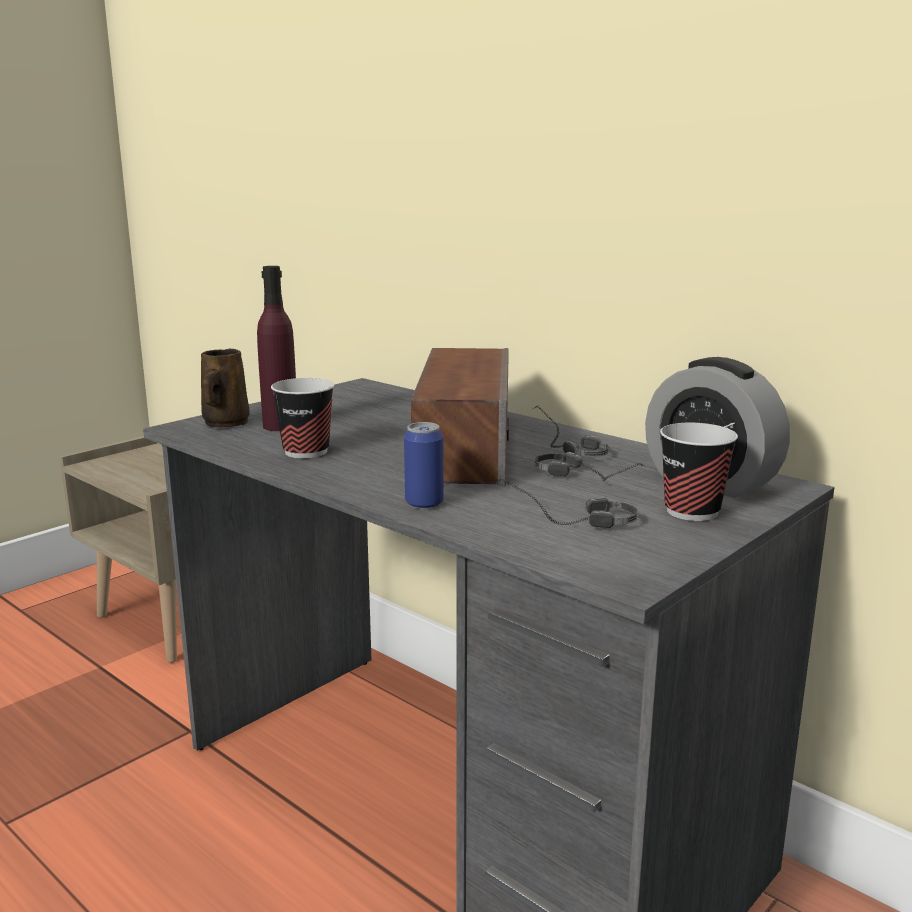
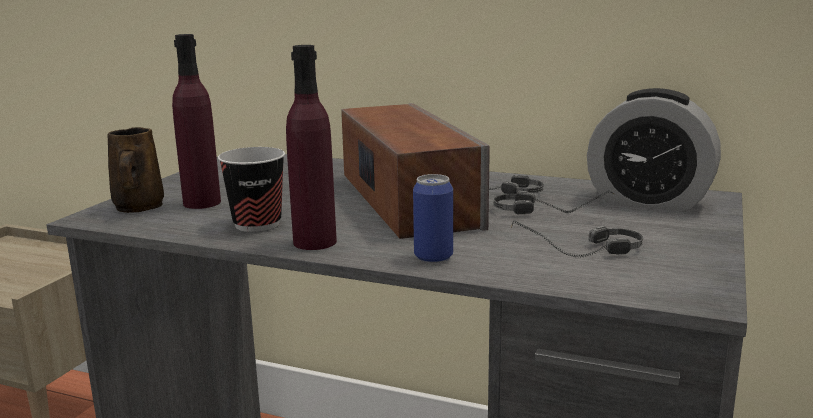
camera: 20 degrees left, 0 degrees up
cup [660,423,738,521] -> none
none -> purple bottle [286,45,337,250]

